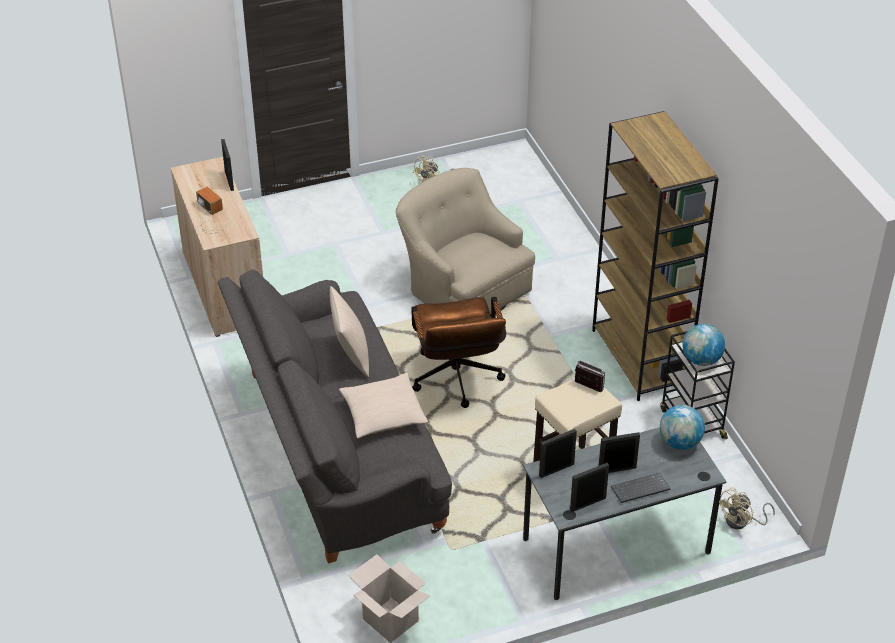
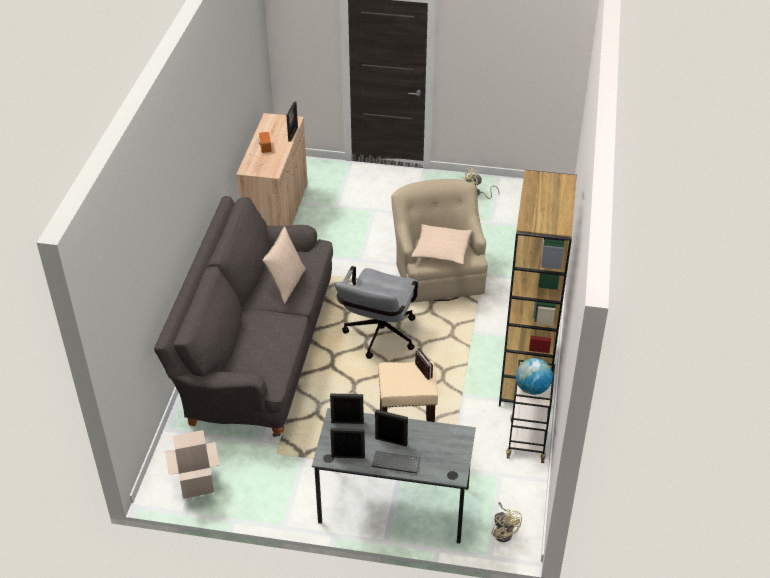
camera: 30 degrees right, 0 degrees up
beige pillow [339,373,428,439] -> beige pillow moved to [411,224,472,264]
brown office chair [411,297,506,408] -> grey office chair [335,266,419,359]
globe [660,405,705,450] -> none
beige fan [719,487,775,529] -> beige fan turned 105 degrees counterclockwise [491,502,522,542]

